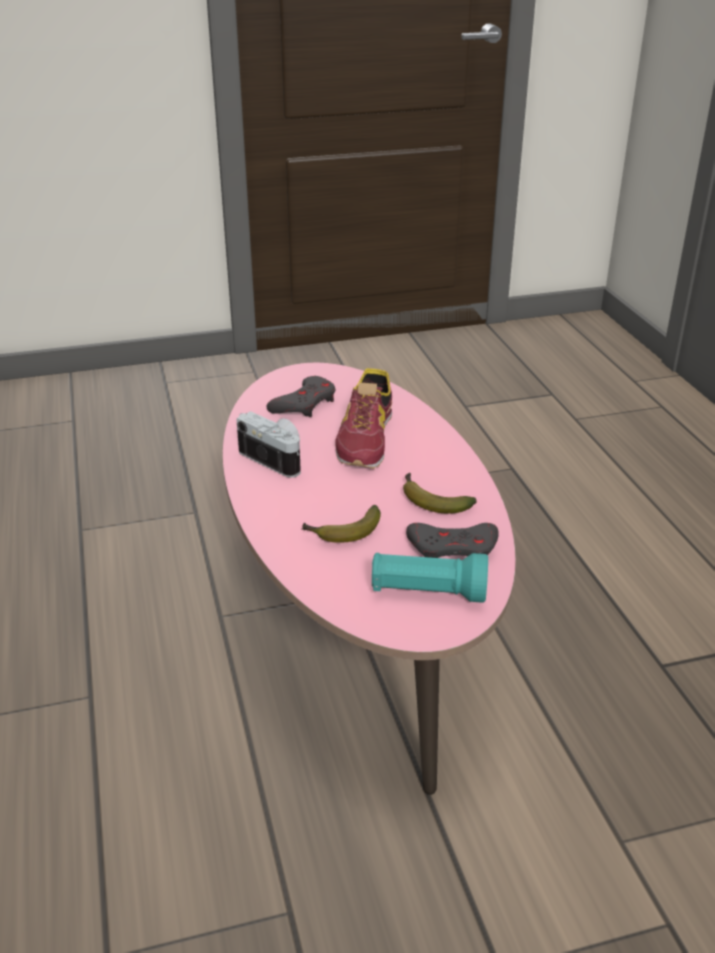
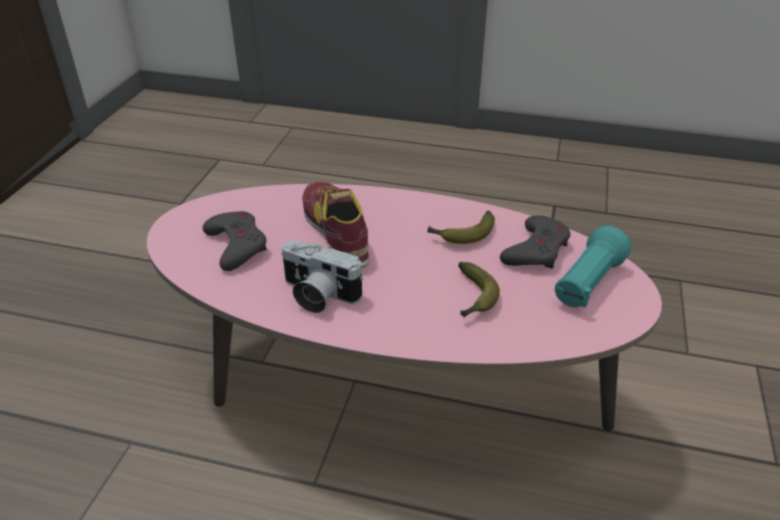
camera: 60 degrees left, 5 degrees up
camera [236,411,301,478] -> camera turned 135 degrees counterclockwise [281,240,363,313]
shoe [335,368,392,469] -> shoe turned 150 degrees counterclockwise [302,182,369,268]

